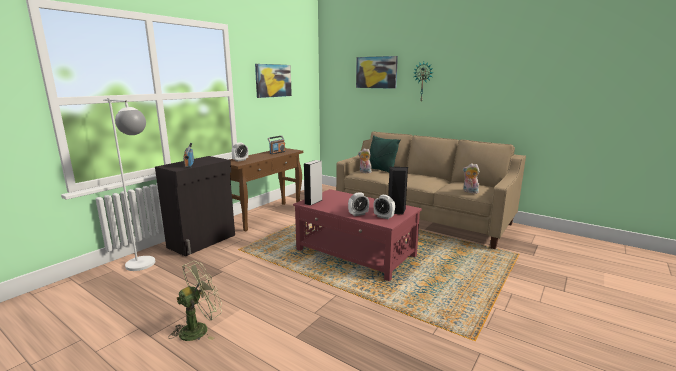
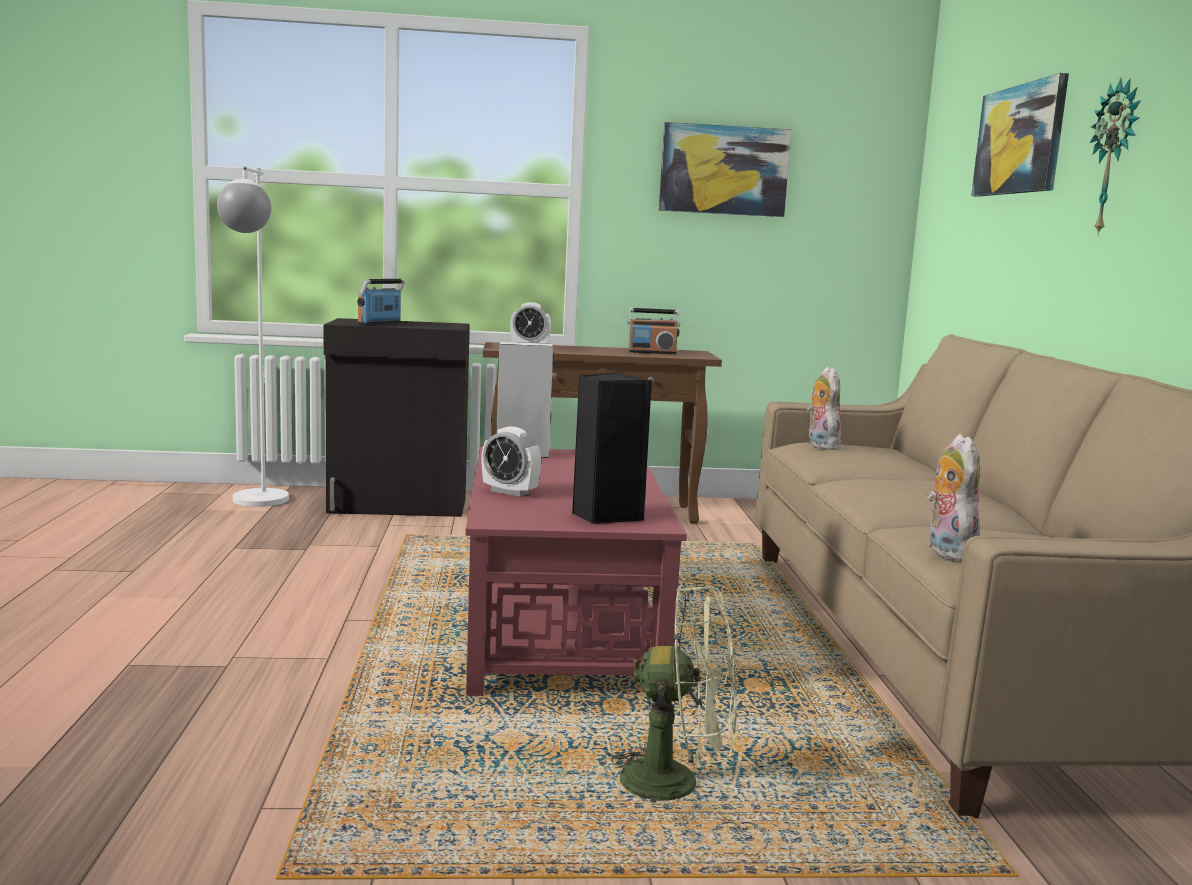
camera: 50 degrees right, 5 degrees down
green fan [168,261,223,341] -> green fan moved to [601,584,737,820]
green pillow [370,135,401,173] -> none
alarm clock [374,195,395,219] -> none

